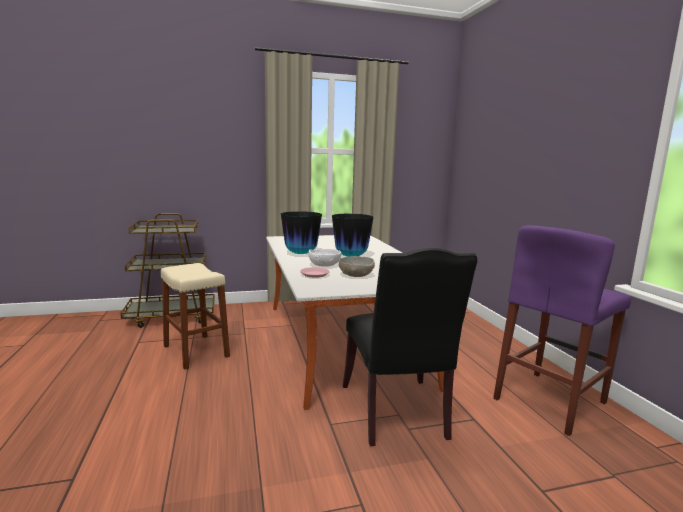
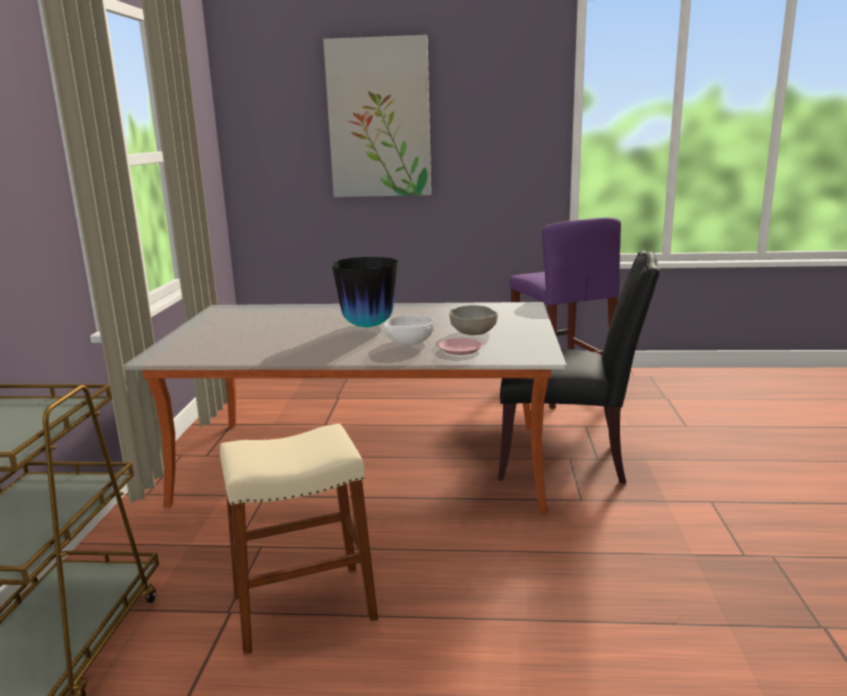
camera: 70 degrees left, 5 degrees up
vase [281,211,322,254] -> none
none -> picture [323,35,431,197]

